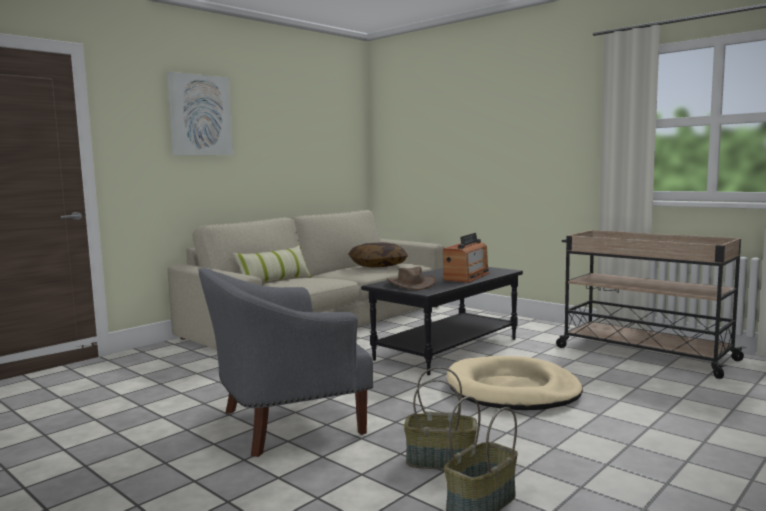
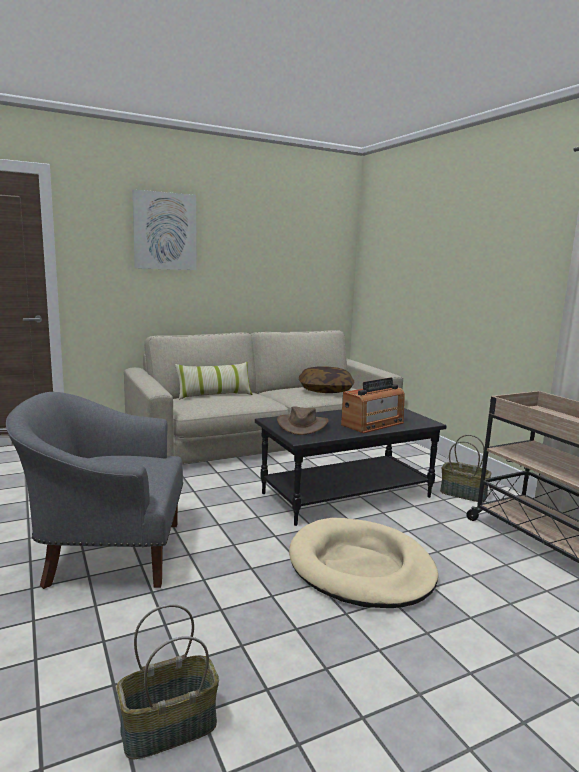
camera: 20 degrees right, 5 degrees up
basket [404,367,477,470] -> basket moved to [440,435,491,502]

